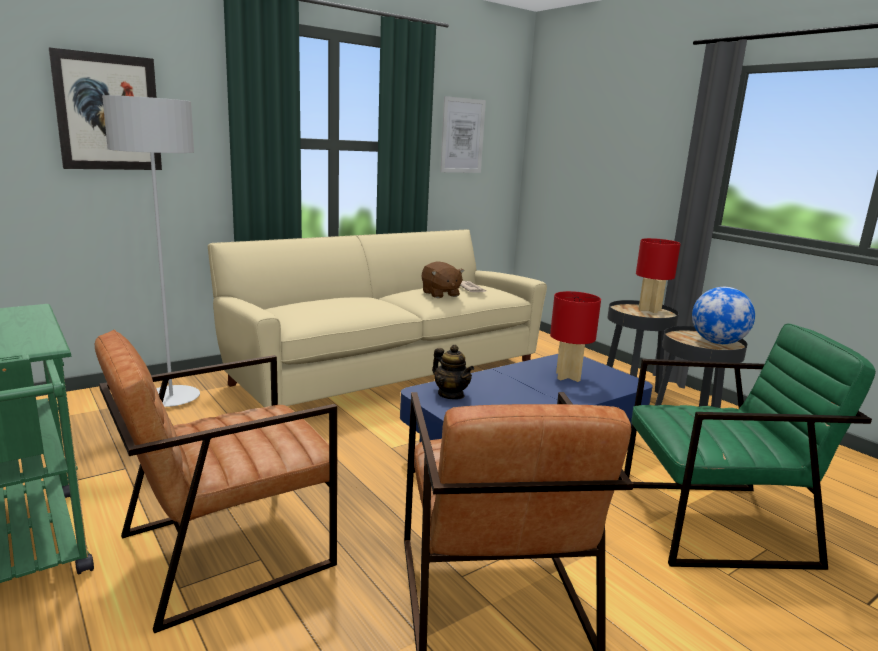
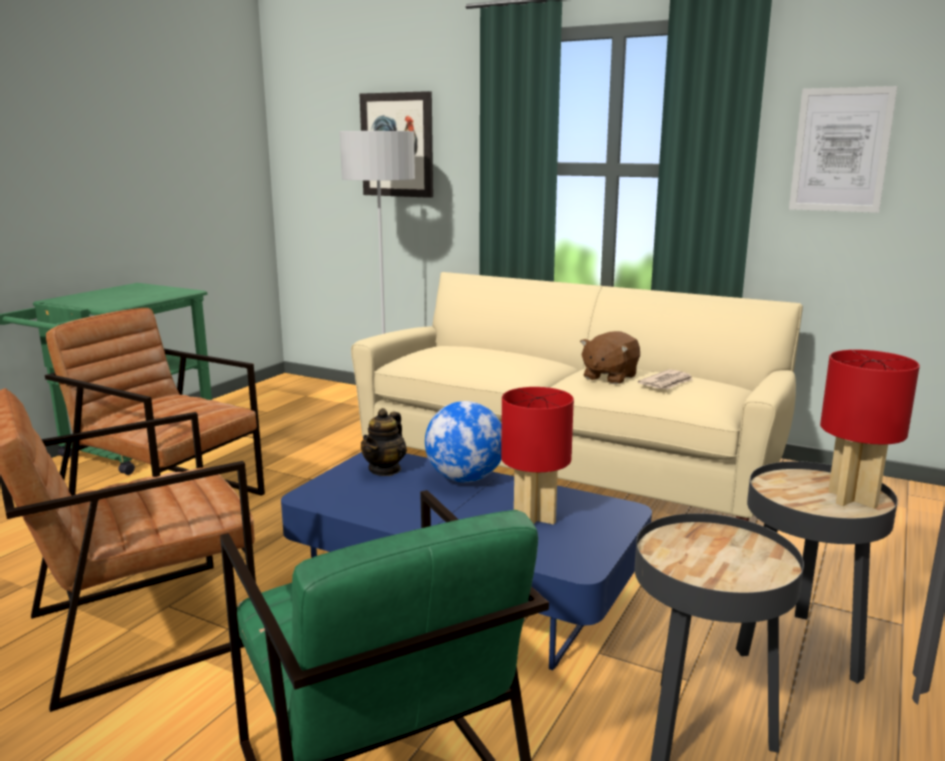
camera: 65 degrees right, 0 degrees up
globe [692,287,755,344] -> globe moved to [425,401,502,483]

